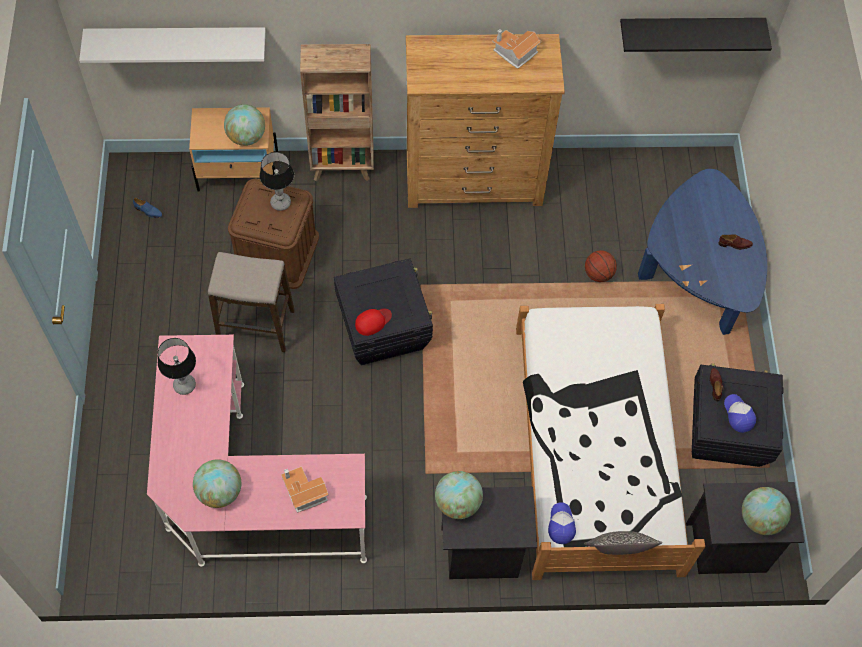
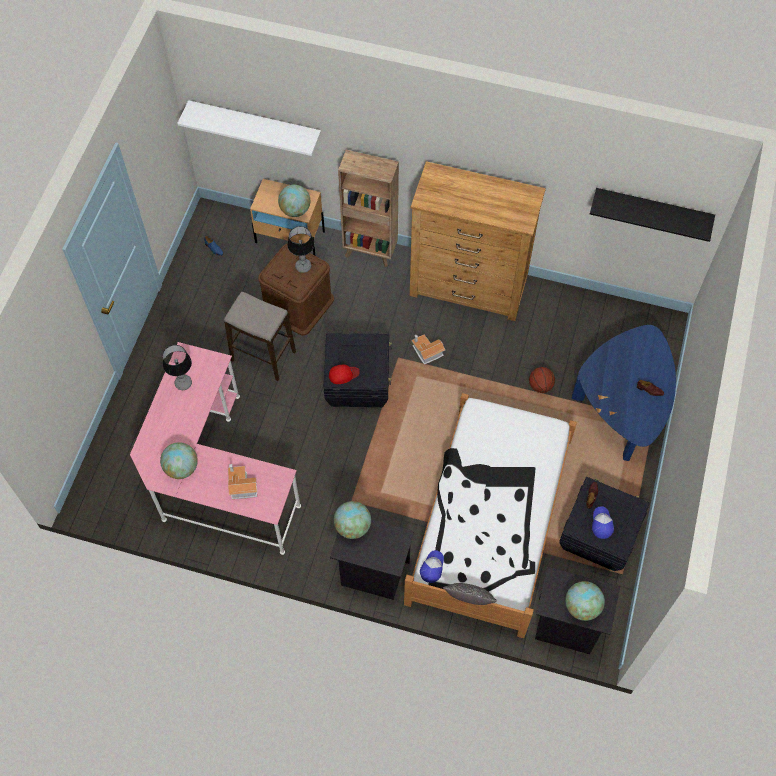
camera: 20 degrees right, 0 degrees up
toy house [492,29,541,69] -> toy house moved to [411,334,445,364]

